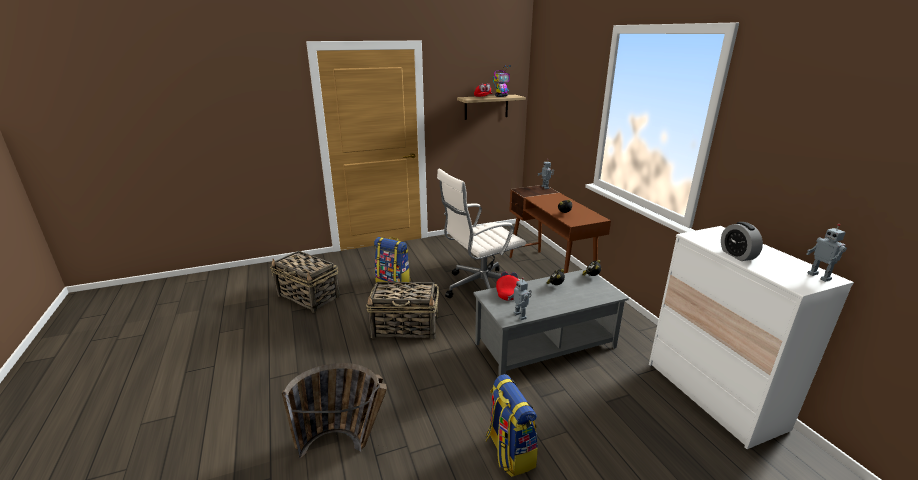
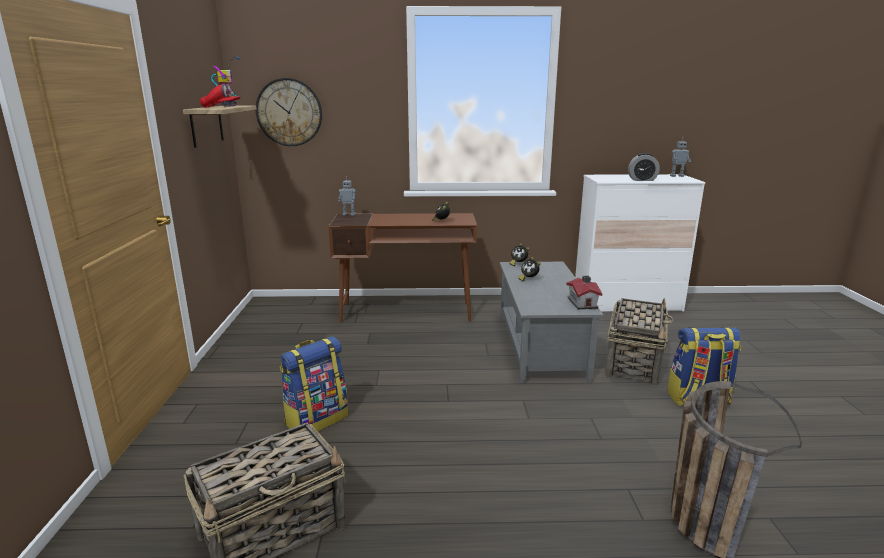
camera: 70 degrees left, 5 degrees down
basket [366,282,439,340] -> basket moved to [605,298,674,386]
white office chair [437,168,526,298] -> none
red cap [496,272,520,301] -> none
toy robot [507,277,532,320] -> toy house [566,276,602,309]
none -> wall clock [256,78,322,146]

